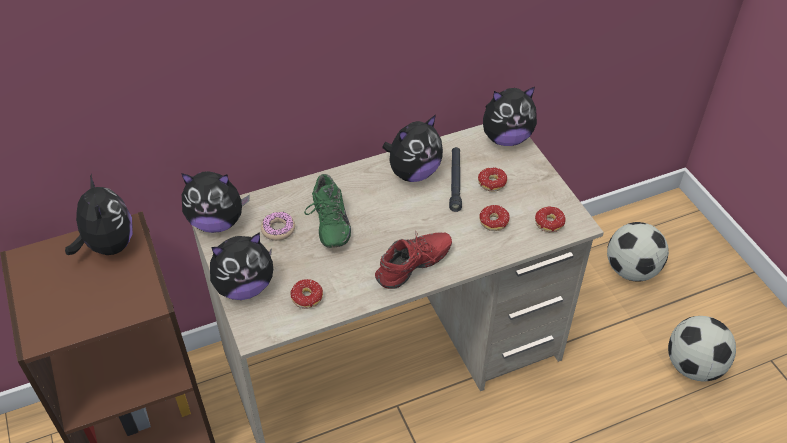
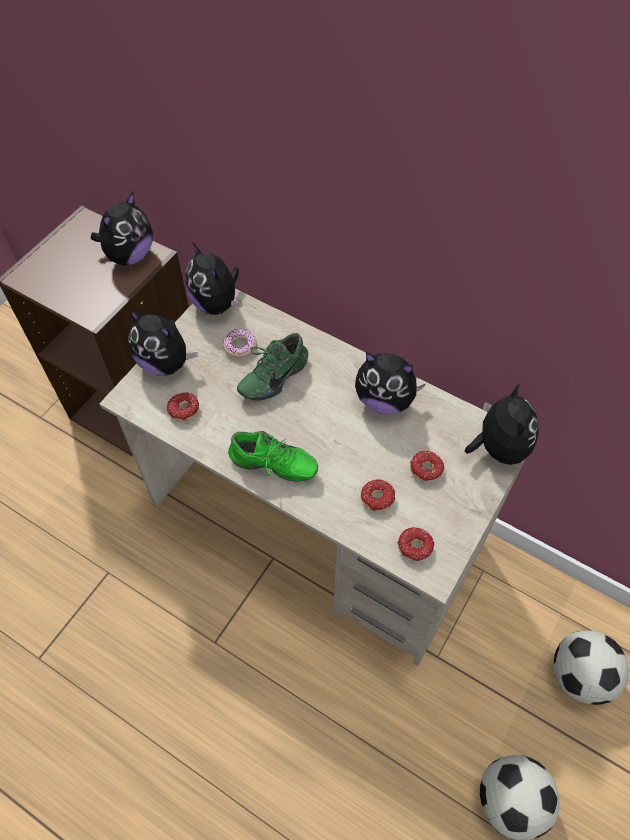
camera: 55 degrees right, 10 degrees up
red shoe [375,232,452,289] -> green shoe [228,431,318,482]
black flashlight [449,147,462,212] -> none
plush toy [483,87,537,146] -> plush toy turned 135 degrees counterclockwise [465,384,539,465]

